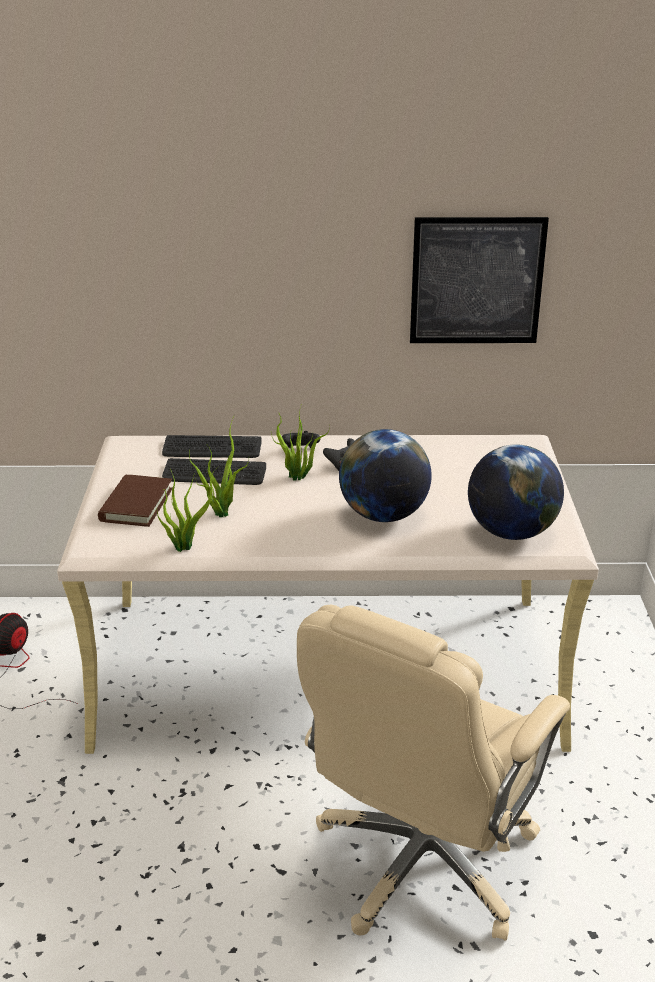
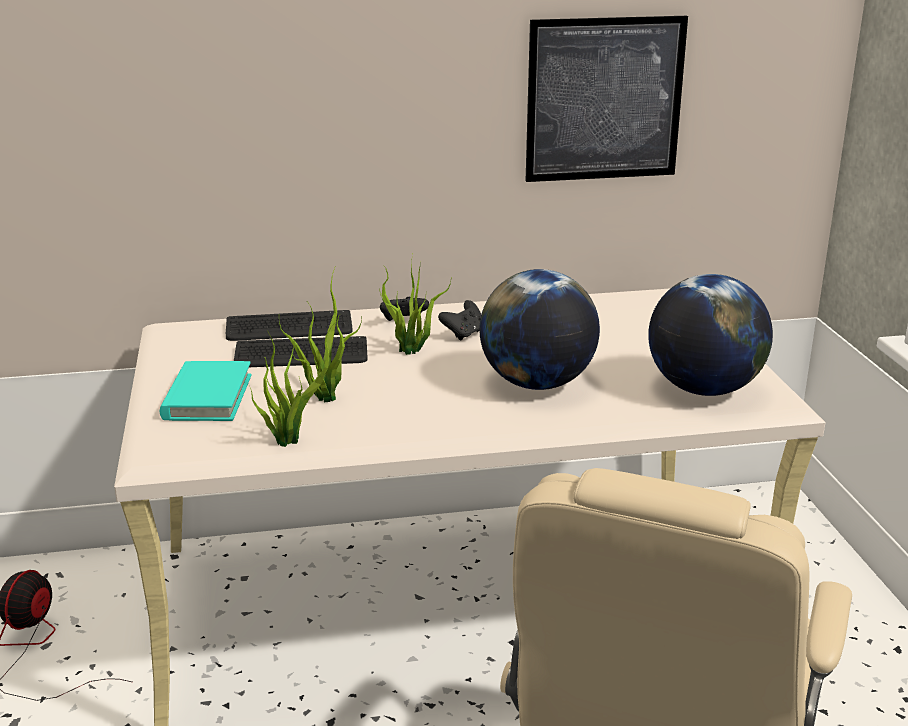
camera: 10 degrees left, 5 degrees down
brown book [98,474,172,527] -> turquoise book [160,361,252,421]

